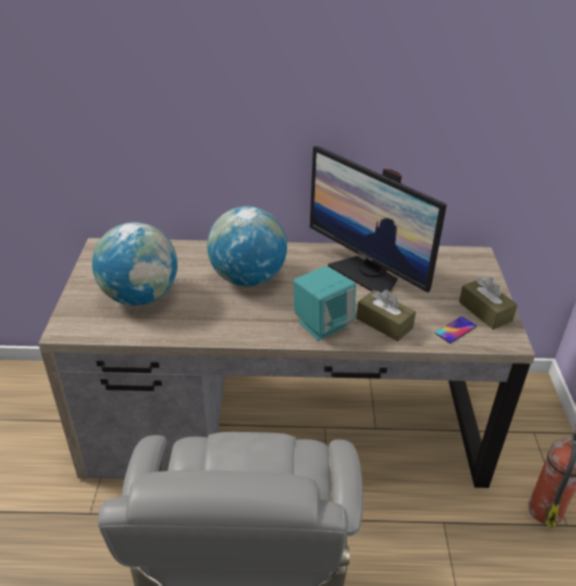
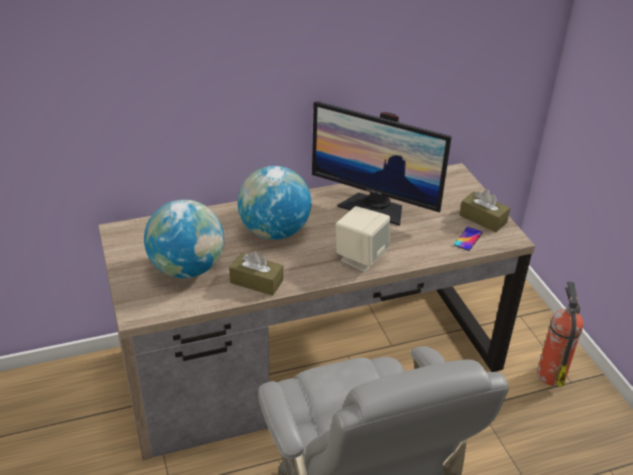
camera: 20 degrees left, 0 degrees up
turquoise speaker [293,266,356,340] -> beige speaker [336,206,390,272]
brown tissue box [356,289,416,341] -> brown tissue box moved to [229,251,283,296]

